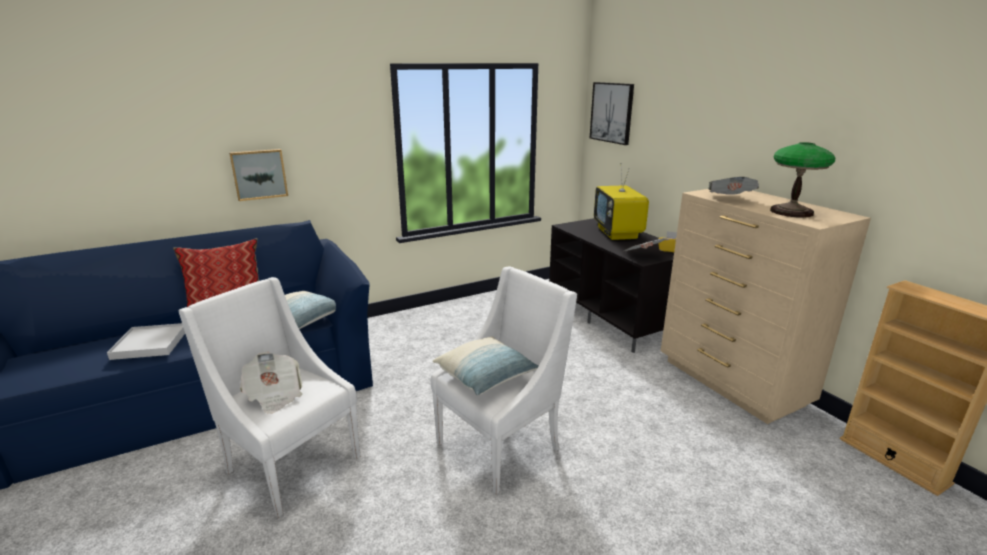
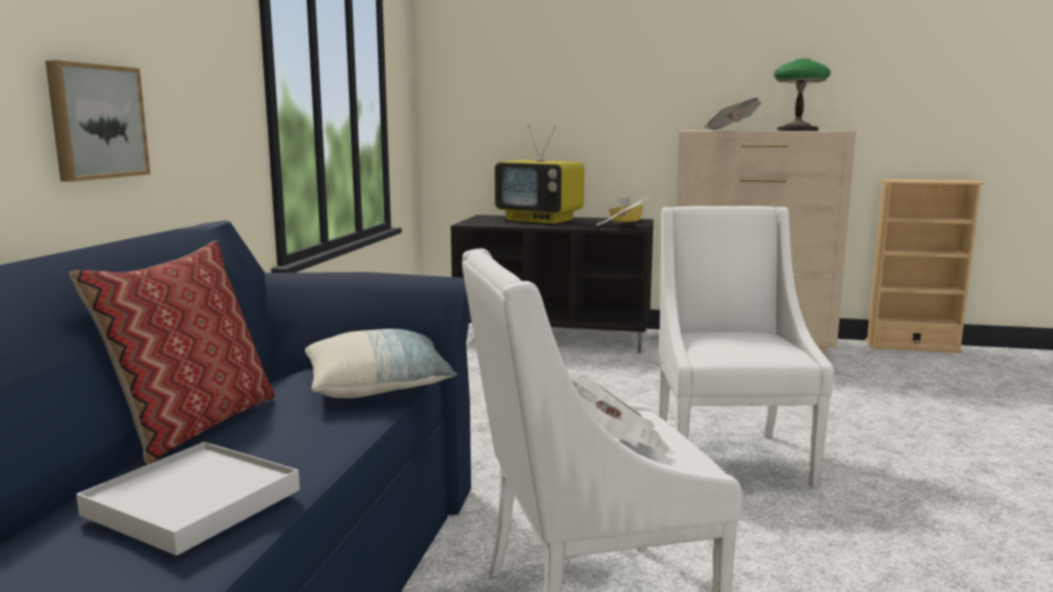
camera: 50 degrees left, 10 degrees down
pillow [433,336,538,396] -> none
picture [590,82,634,145] -> none

